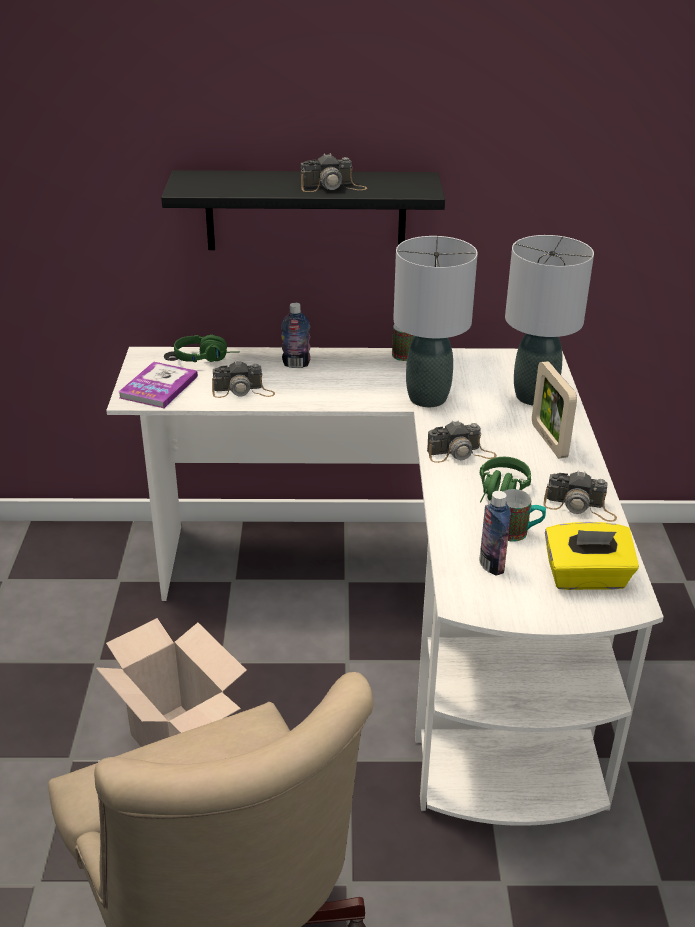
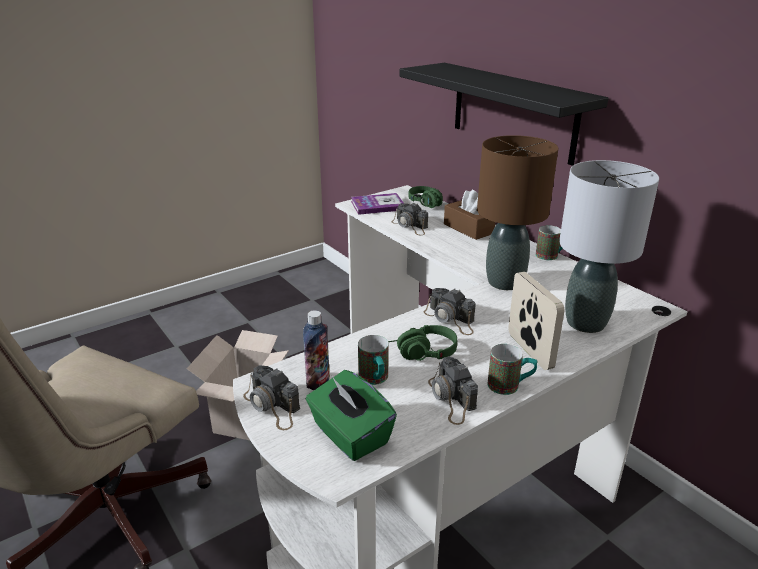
camera: 55 degrees right, 5 degrees down
bottle [281,303,311,368] -> brown tissue box [444,190,495,240]
camera [301,154,367,192] -> camera moved to [243,365,300,430]
grey table lamp [393,236,478,407] -> brown table lamp [477,135,558,290]
picture frame [532,361,577,459] -> picture frame turned 120 degrees clockwise [508,272,565,370]
yellow tissue box [545,522,639,590] -> green tissue box [306,370,397,461]
none -> mug [487,344,538,395]

